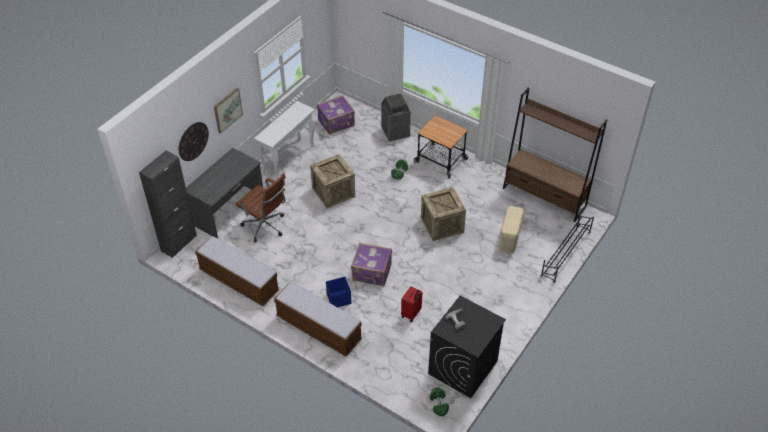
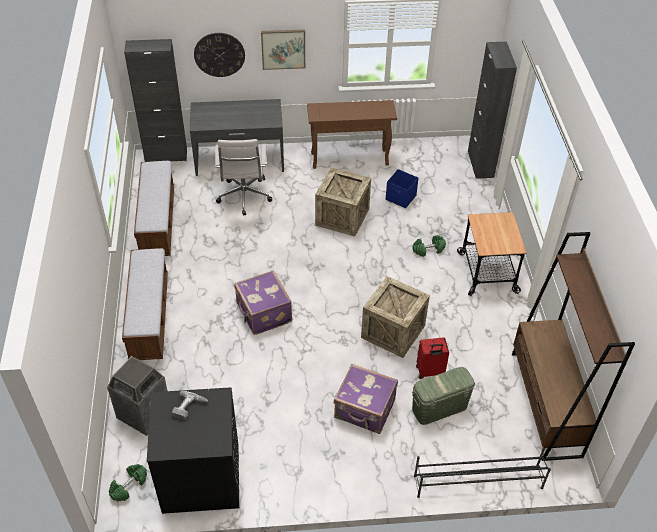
camera: 50 degrees right, 0 degrees up
brown office chair [236,173,286,242] -> white office chair [215,139,272,216]
white console table [254,101,315,180] -> brown console table [307,100,397,169]
purple suitcase [317,95,355,134] -> purple suitcase moved to [334,364,398,434]
blue storage box [326,277,351,307] -> blue storage box moved to [386,169,418,208]
trash can [381,93,411,142] -> trash can moved to [107,356,168,436]
red suitcase [401,286,422,322] -> red suitcase moved to [416,337,449,379]
beige storage box [499,206,524,253] -> green storage box [412,367,475,425]
none -> black cabinet [468,42,517,179]

